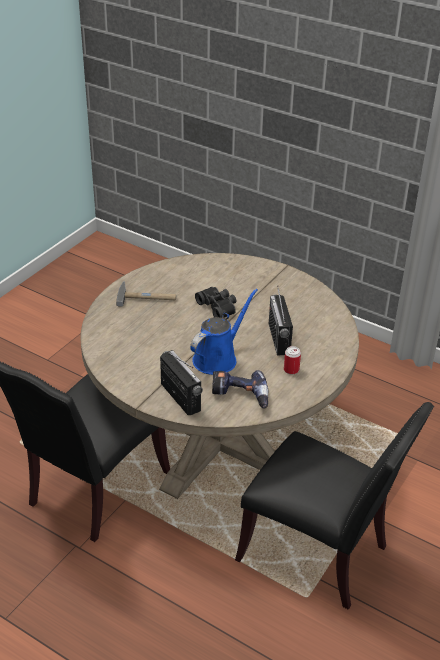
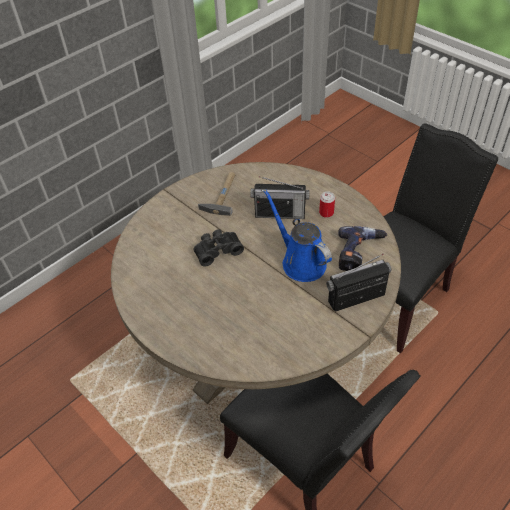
camera: 75 degrees left, 10 degrees up
hammer [116,281,176,307] -> hammer moved to [198,172,235,216]

